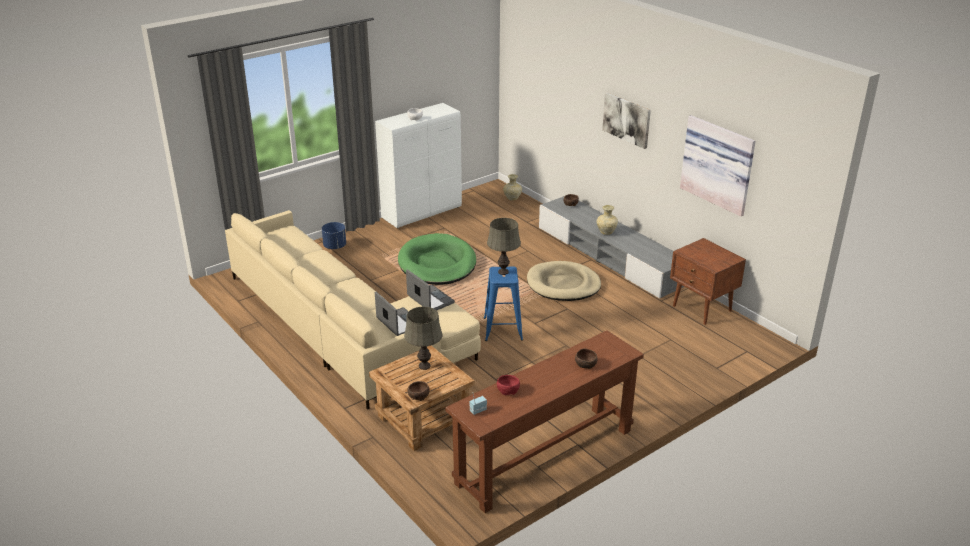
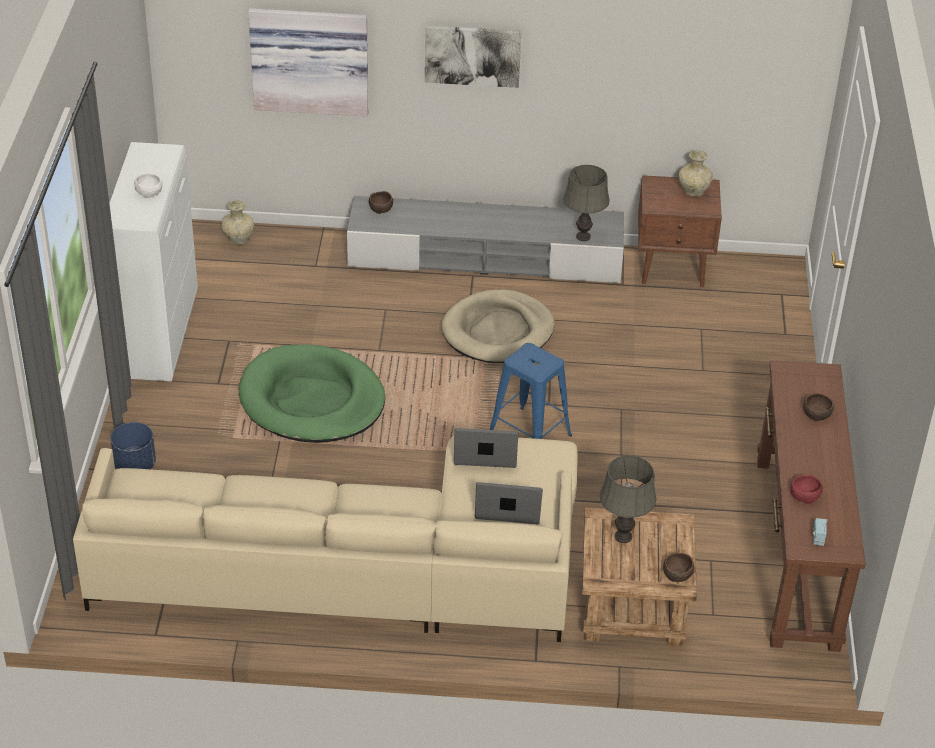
camera: 50 degrees left, 10 degrees up
grey table lamp [487,218,521,275] -> grey table lamp moved to [563,165,610,241]
beige vase [597,205,618,235] -> beige vase moved to [679,150,713,197]
picture [680,115,756,216] -> picture moved to [248,8,368,117]

